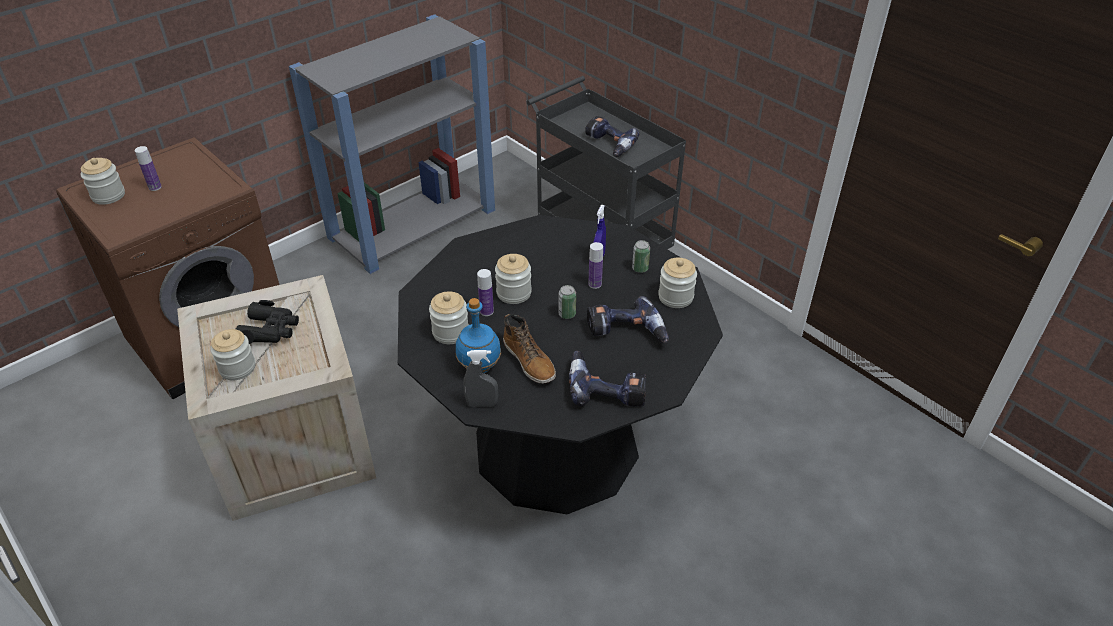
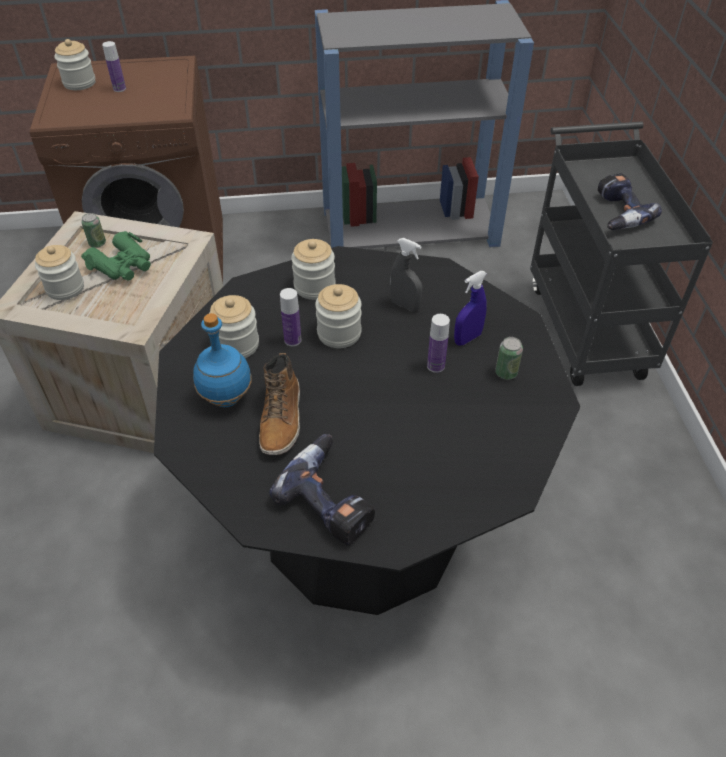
camera: 35 degrees right, 5 degrees up
black binoculars [236,300,299,344] -> green binoculars [81,231,151,280]
grey spray bottle [463,350,498,407] -> grey spray bottle moved to [390,238,422,311]
can [559,285,576,319] -> can moved to [81,213,106,248]
power drill [587,296,669,344] -> none
jar [658,258,697,308] -> jar moved to [291,239,335,300]

